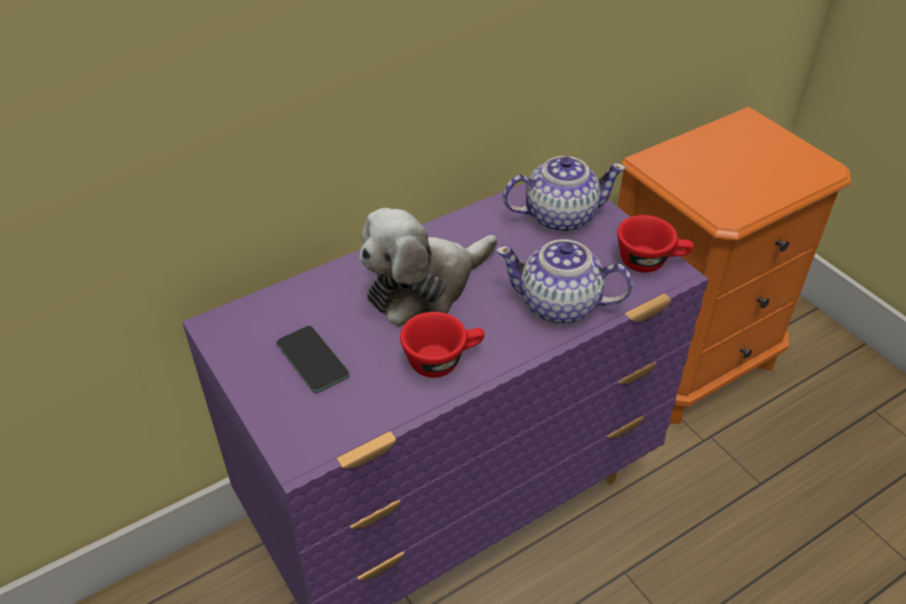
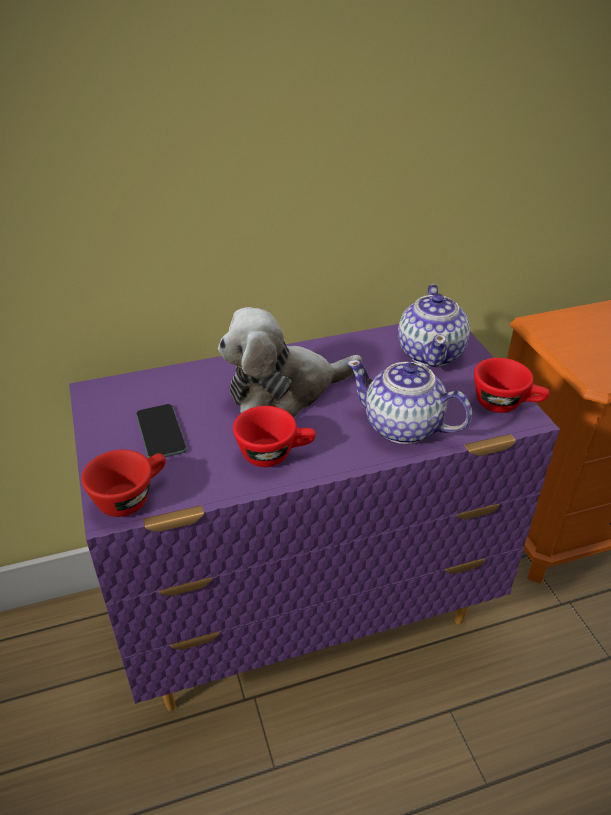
camera: 15 degrees right, 5 degrees down
teapot [503,156,626,232] -> teapot turned 90 degrees clockwise [398,284,470,367]
none -> red cup [82,450,166,517]

